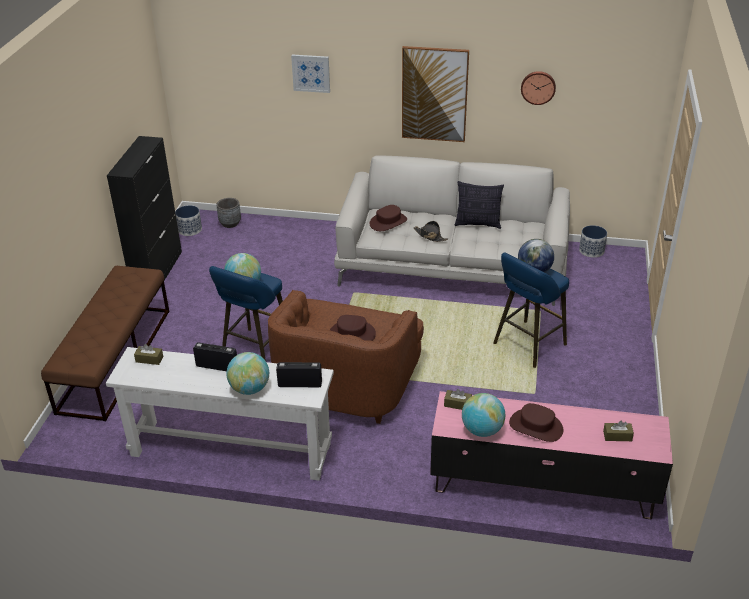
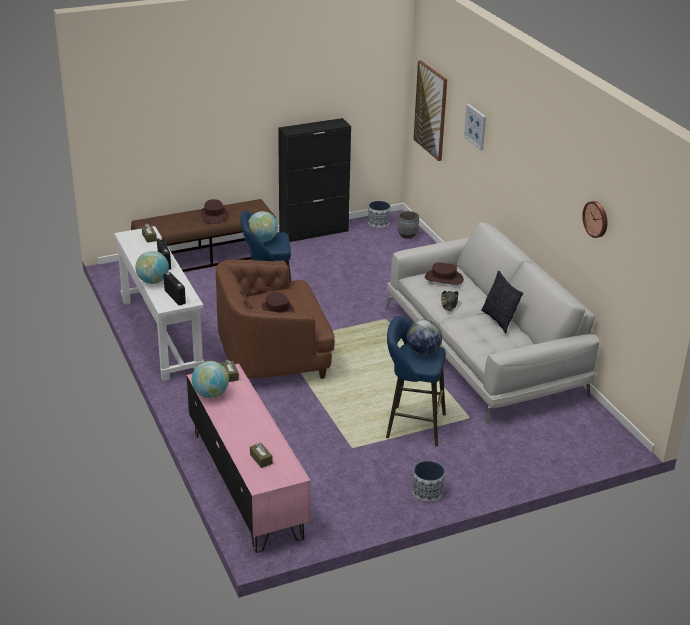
camera: 55 degrees right, 5 degrees down
picture [402,46,469,142] -> picture moved to [413,60,447,161]
brown hat [509,403,563,442] -> brown hat moved to [201,199,227,224]
planter [579,225,607,258] -> planter moved to [412,461,445,502]

